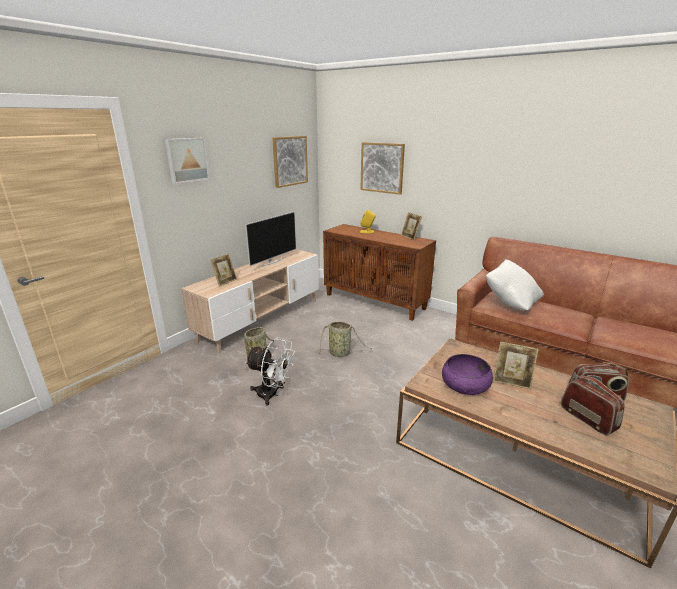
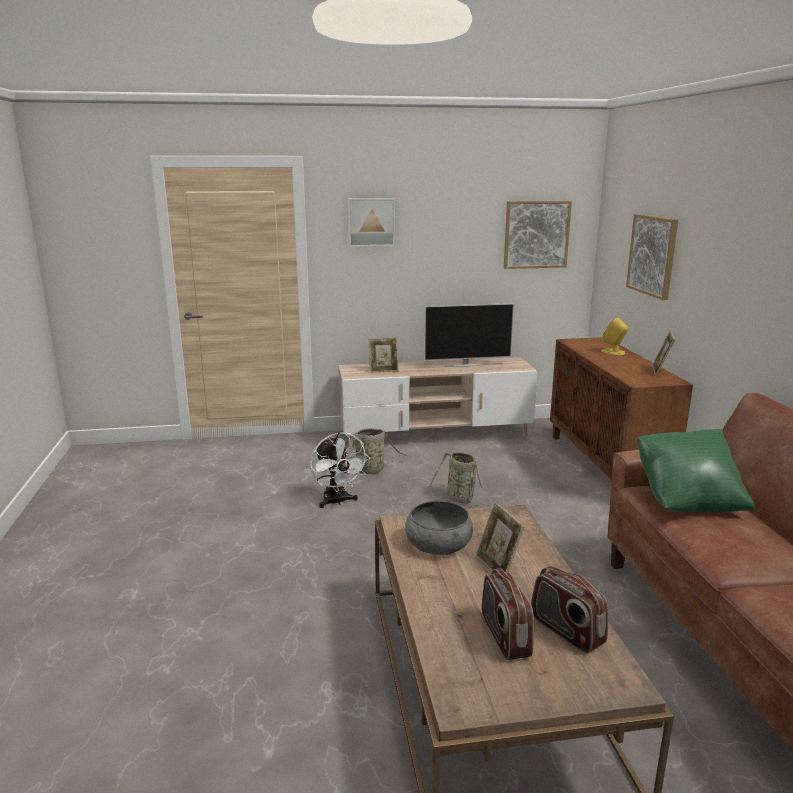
camera: 45 degrees right, 5 degrees down
purple bowl [442,354,493,395] -> grey bowl [405,501,473,555]
white pillow [486,259,544,310] -> green pillow [637,429,755,512]
radio [561,376,625,435] -> radio turned 150 degrees clockwise [482,568,534,660]

